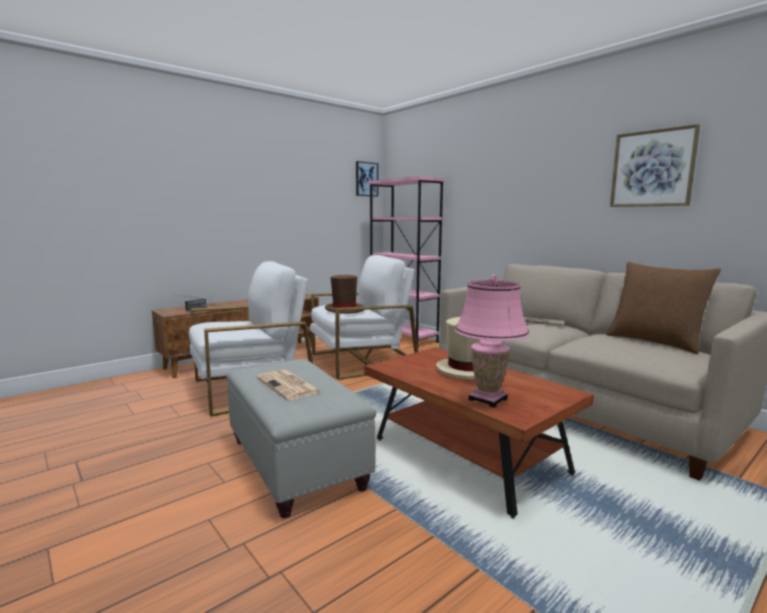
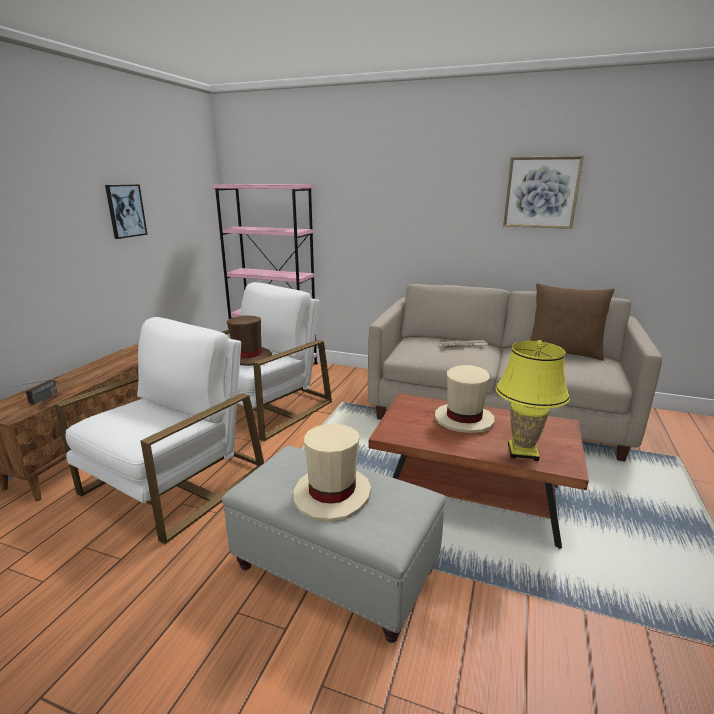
camera: 30 degrees left, 10 degrees up
newspaper [257,370,321,400] -> beige hat [293,424,371,522]
picture [356,161,378,197] -> picture moved to [105,184,148,239]
pink table lamp [455,274,529,408] -> yellow table lamp [496,340,570,461]

